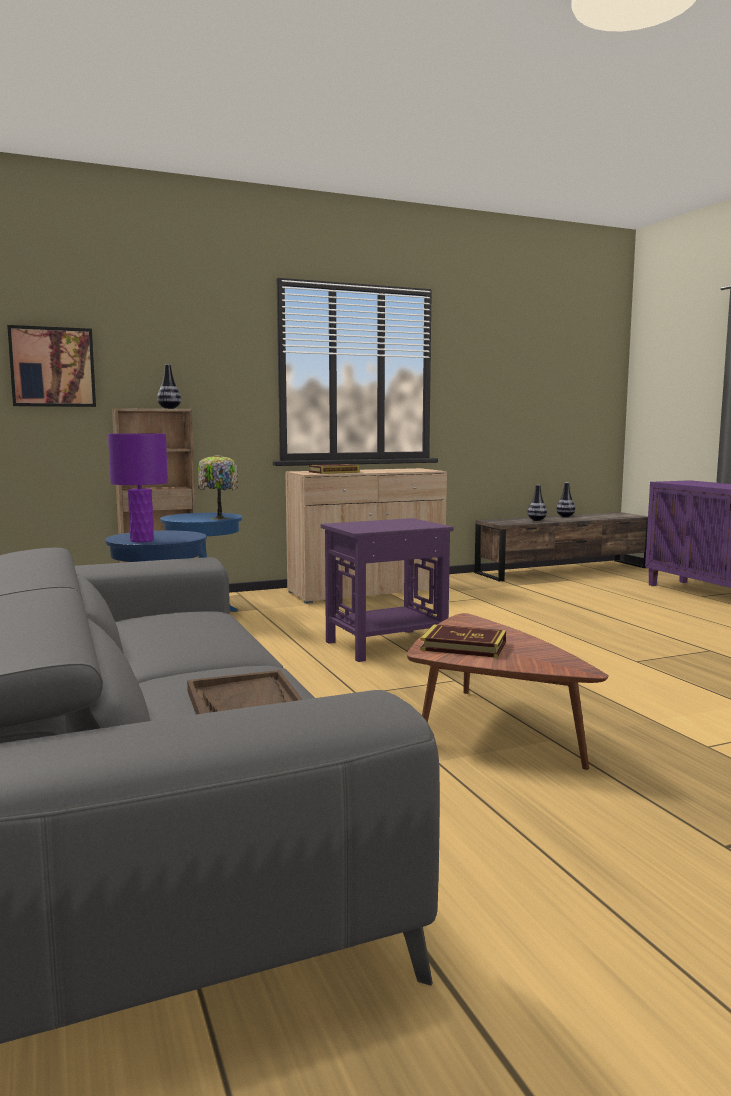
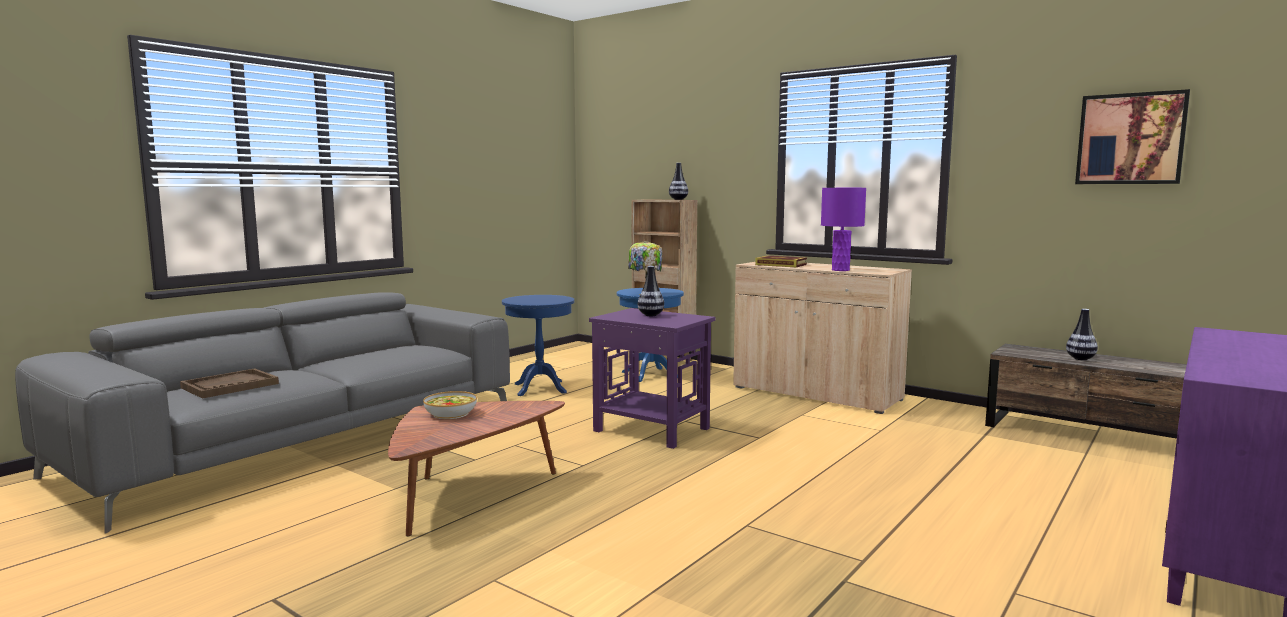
camera: 60 degrees right, 0 degrees up
picture [7,325,96,407] -> picture moved to [1075,89,1190,184]
purple table lamp [108,433,168,542] -> purple table lamp moved to [821,188,866,271]
book [421,624,506,658] -> bowl [423,391,477,419]
vase [556,483,575,517] -> vase moved to [638,266,664,316]

